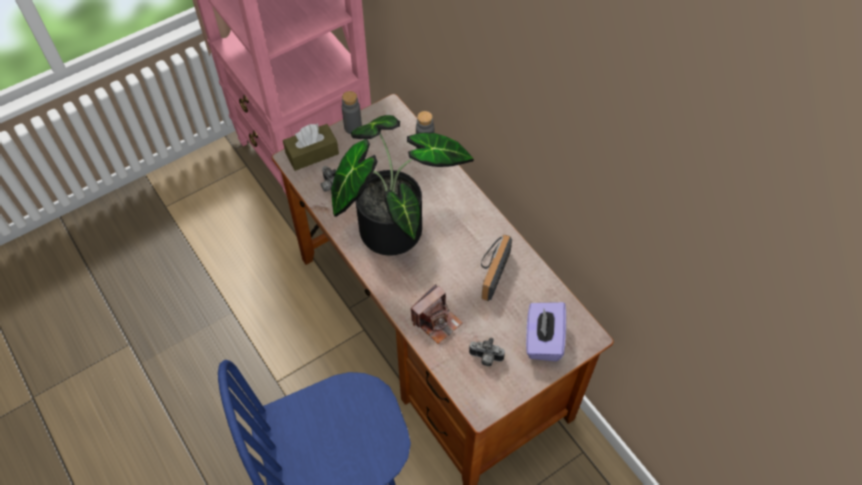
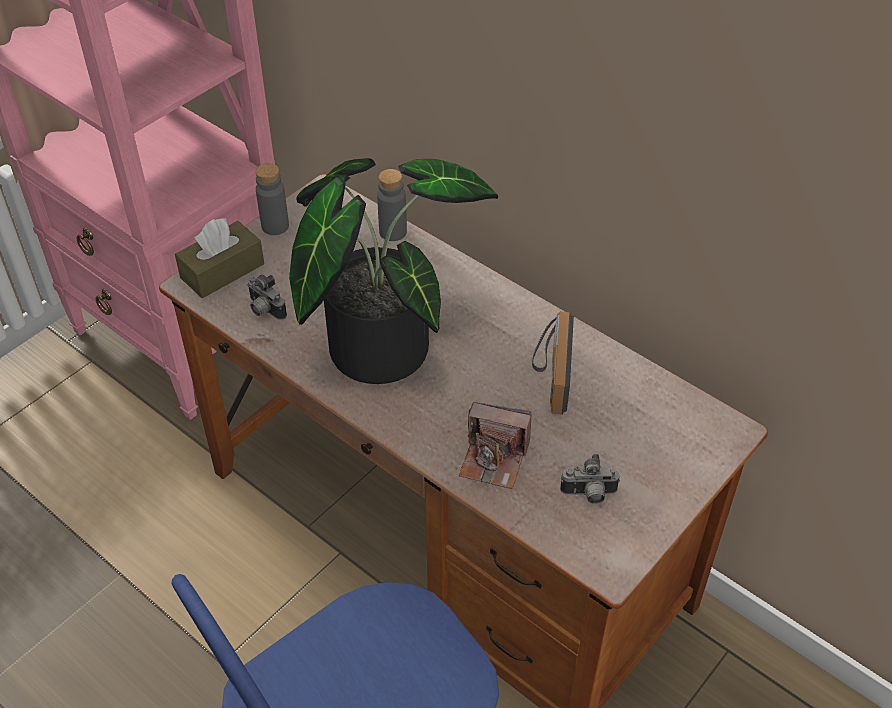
camera: 15 degrees left, 10 degrees down
camera [411,284,463,344] -> camera turned 75 degrees clockwise [459,402,531,489]
purple tissue box [526,302,566,361] -> none

